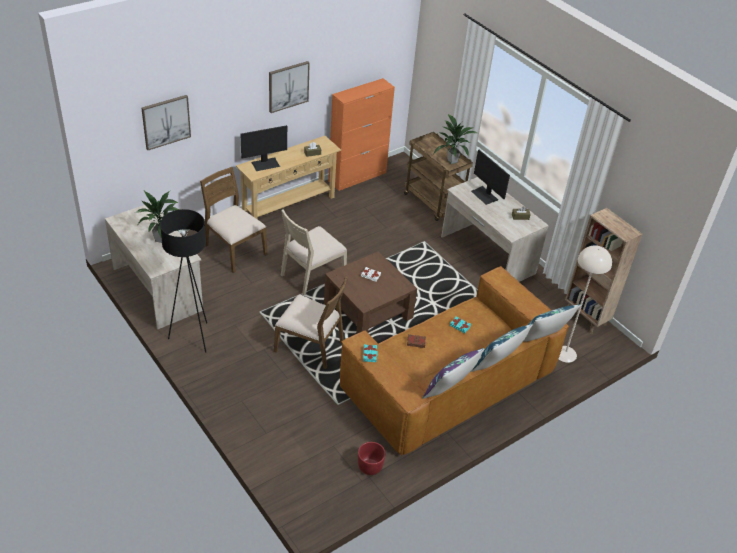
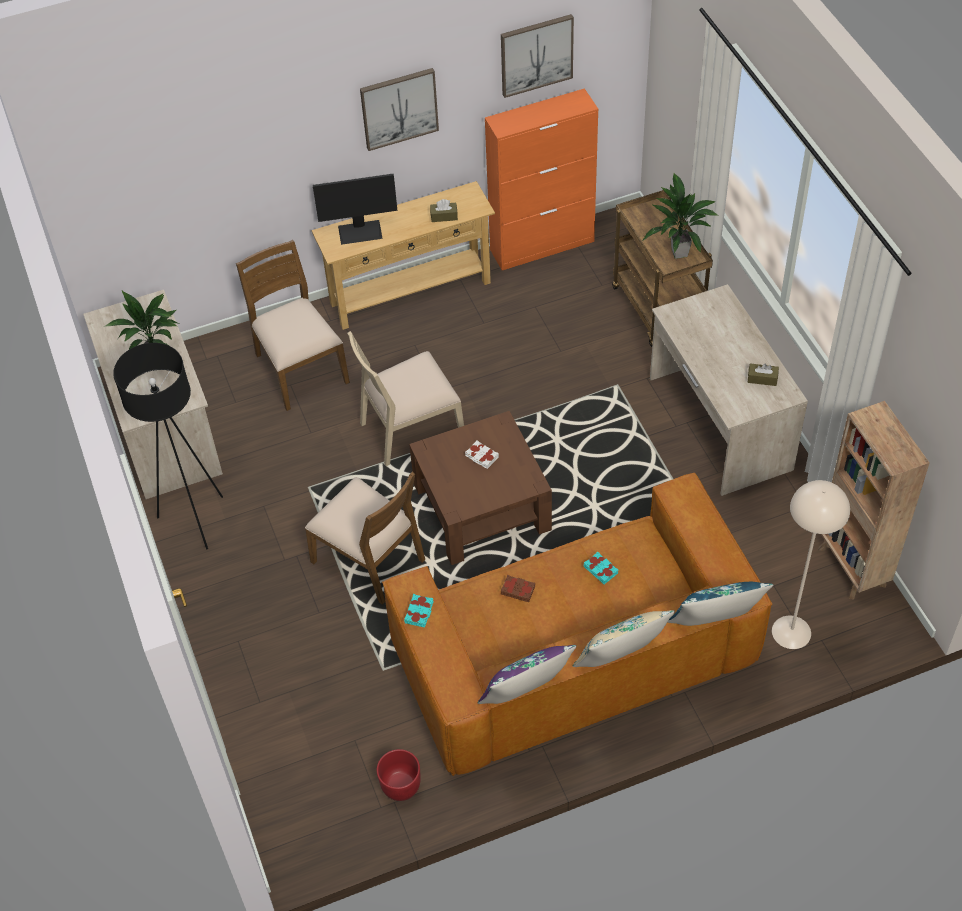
camera: 20 degrees right, 10 degrees up
picture [141,95,191,150] -> picture moved to [501,14,574,98]
monitor [471,150,510,205] -> none
blue pillow [471,324,533,372] -> beige pillow [573,610,675,667]

